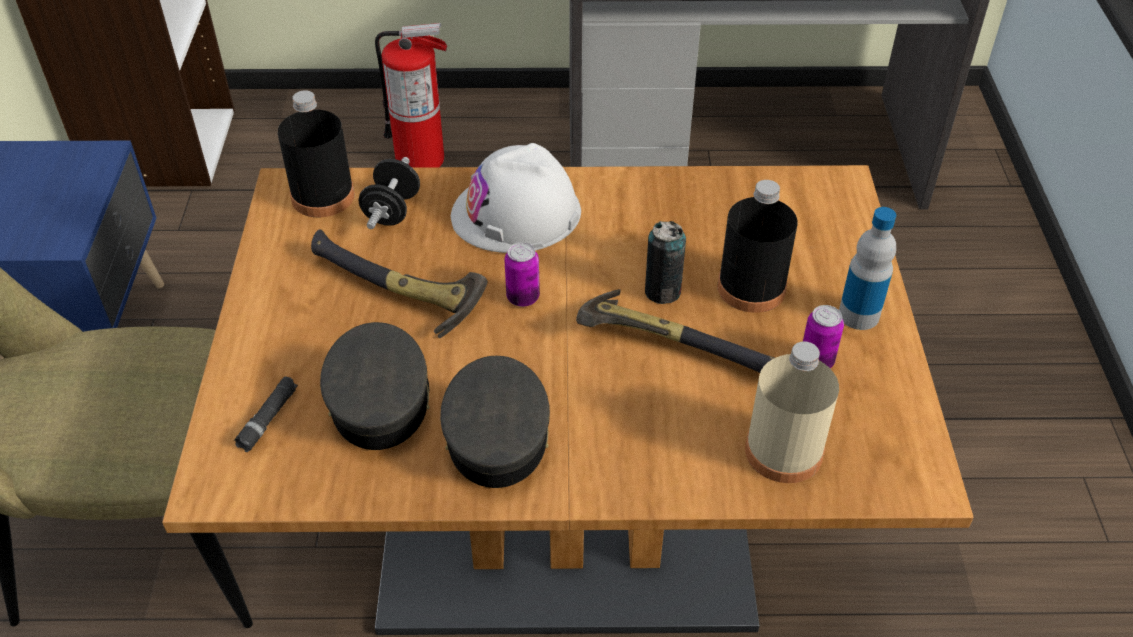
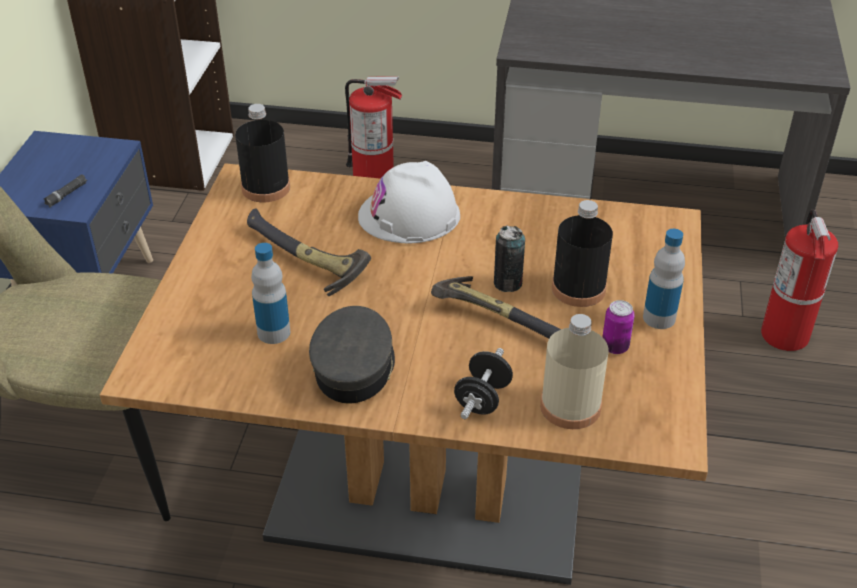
camera: 10 degrees right, 5 degrees down
black flashlight [234,376,298,452] -> black flashlight moved to [43,174,87,207]
grey cap [320,322,429,450] -> bottle [251,243,290,344]
black dumbbell [359,157,420,229] -> black dumbbell moved to [454,348,513,419]
can [504,242,540,307] -> none
none -> fire extinguisher [761,209,838,351]

